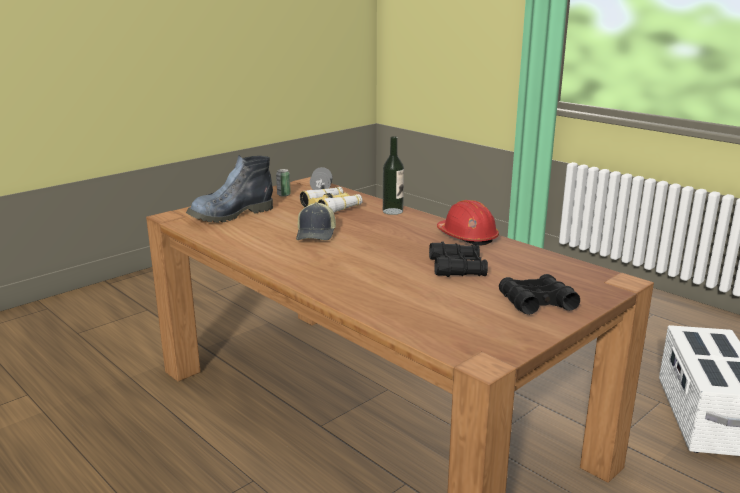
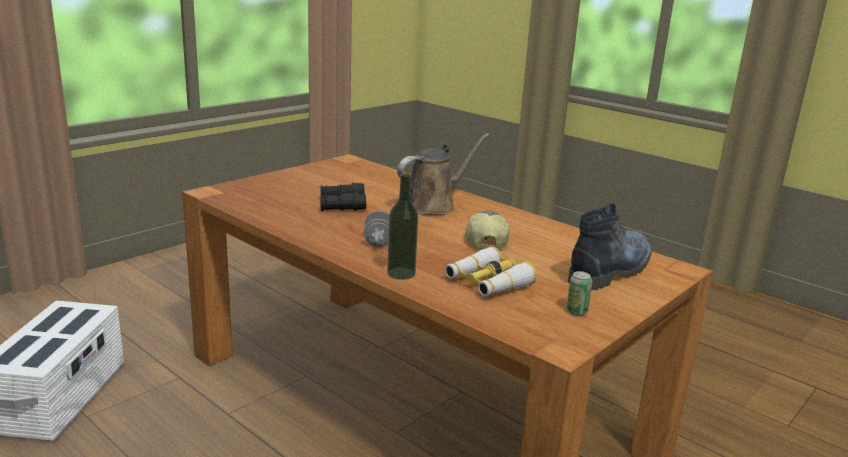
camera: 175 degrees right, 0 degrees up
grey dumbbell [310,167,333,190] -> grey dumbbell moved to [364,210,389,247]
red hard hat [437,200,499,246] -> none
black binoculars [499,274,580,315] -> none
none -> brown watering can [397,133,489,215]

